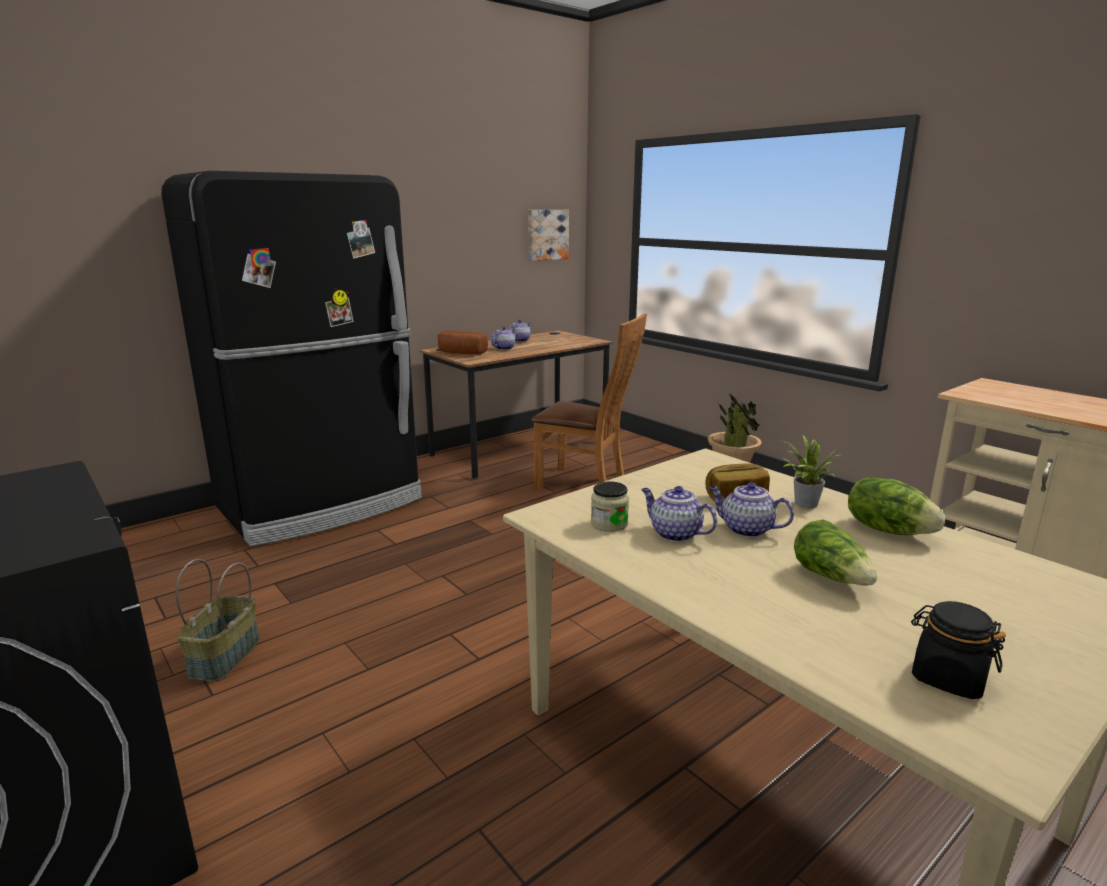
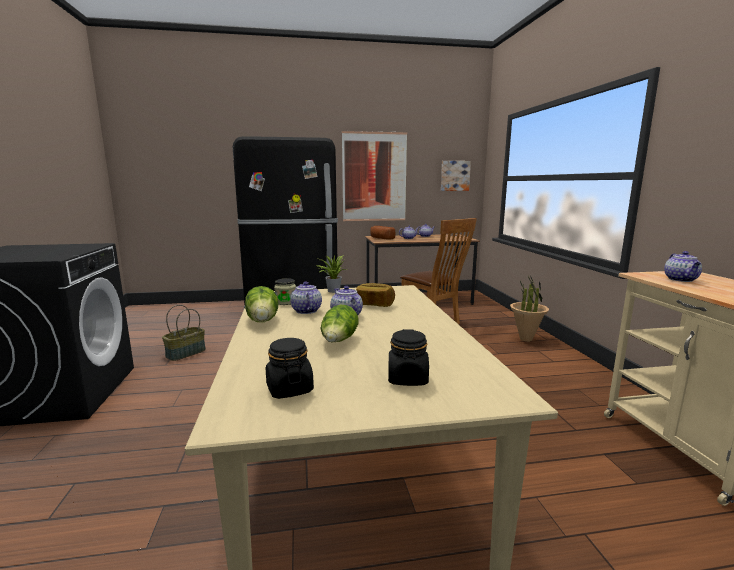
camera: 30 degrees right, 5 degrees down
potted plant [782,436,838,508] -> potted plant moved to [315,255,347,293]
lettuce [848,478,946,535] -> lettuce moved to [245,286,278,322]
none -> picture [342,131,407,221]
none -> black jar [388,329,429,386]
none -> teapot [664,251,702,282]

